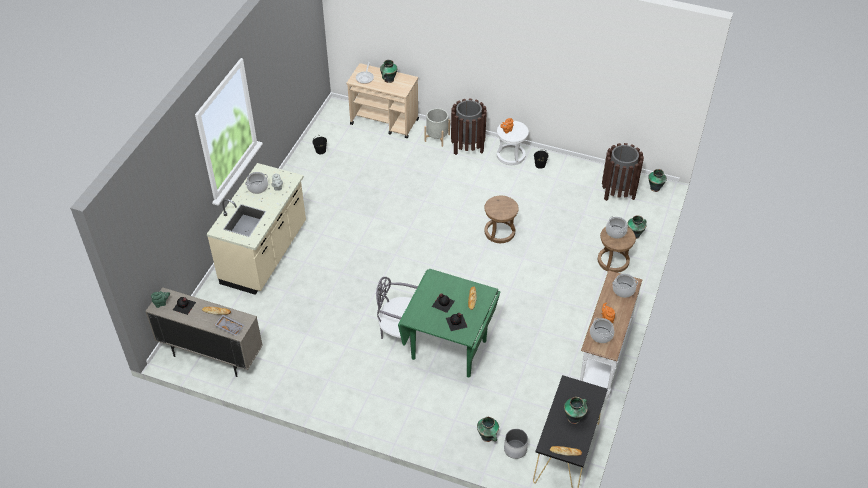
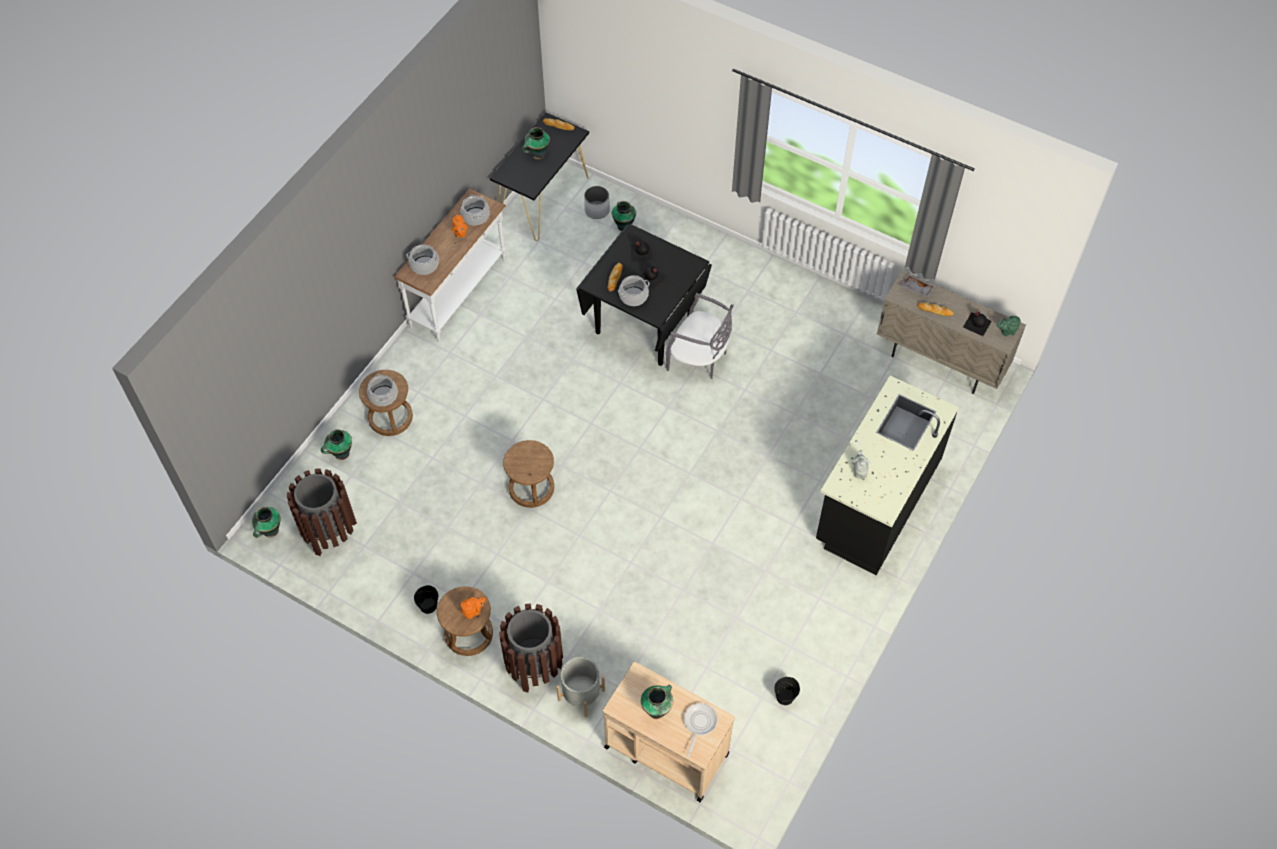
camera: 170 degrees left, 10 degrees up
beige counter [207,163,306,295] -> black counter [816,376,959,575]
cooking pot [245,172,268,194] -> cooking pot moved to [618,275,650,306]
green dining table [398,268,501,378] -> black dining table [576,224,712,366]
white stool [497,121,529,165] -> brown stool [437,586,493,656]

